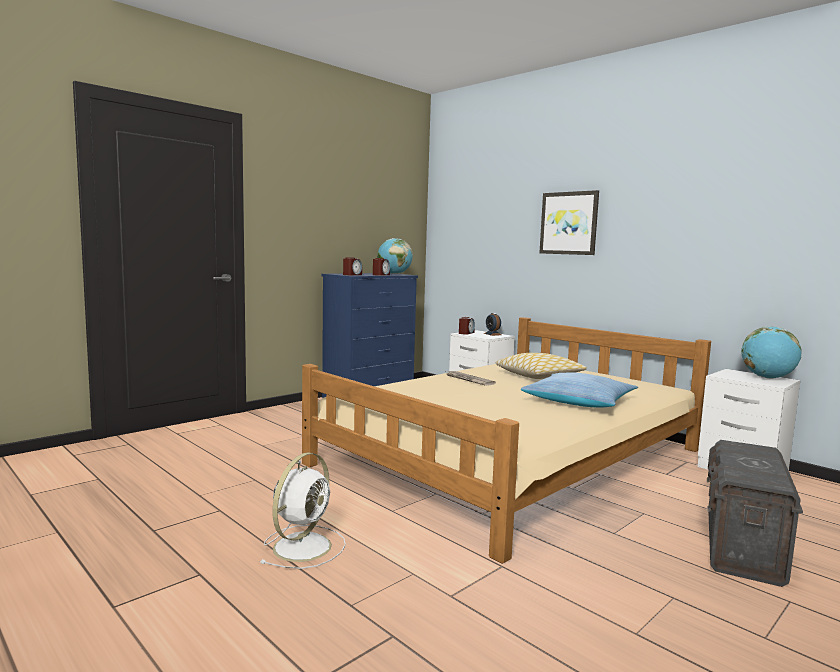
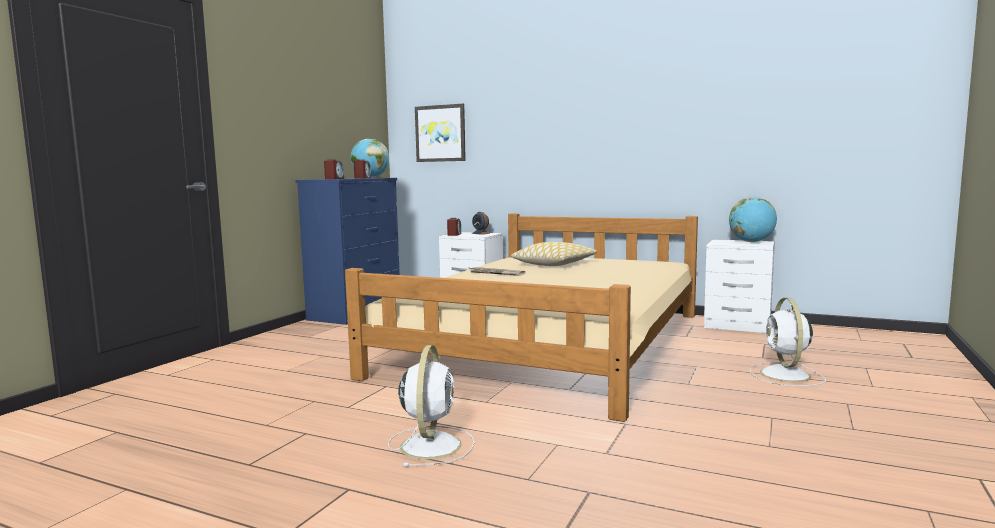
camera: 20 degrees left, 0 degrees up
pillow [521,372,638,408] -> none
picture [539,190,599,255] -> picture moved to [415,104,466,162]
grey storage box [707,440,803,587] -> white fan [750,298,826,386]

